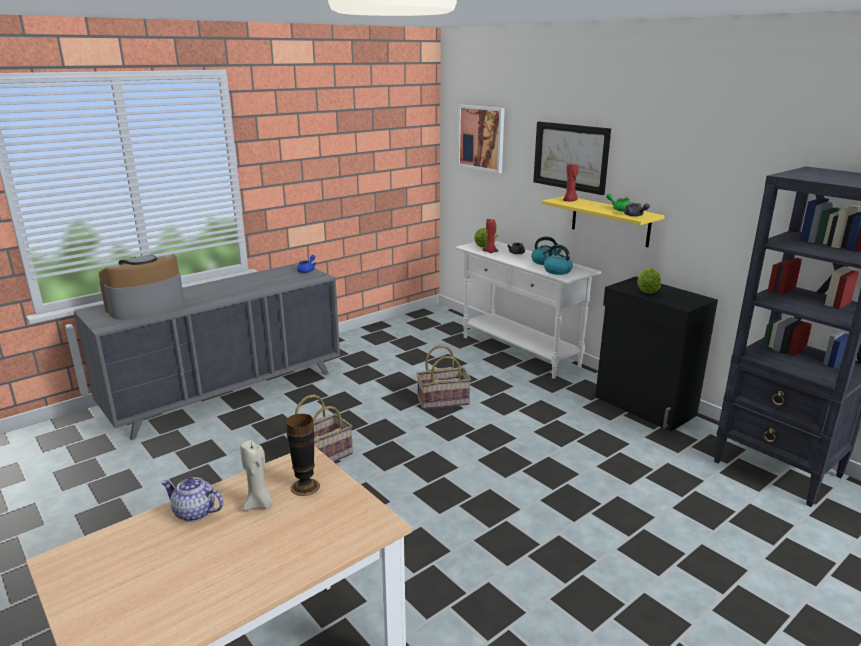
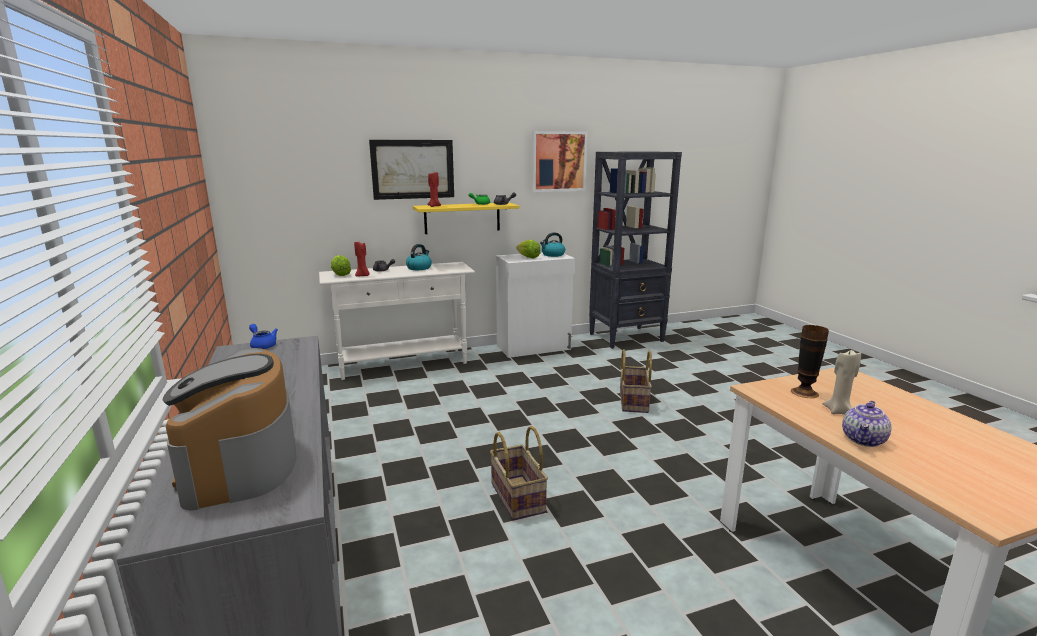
camera: 70 degrees left, 5 degrees down
basket [416,345,471,410] -> basket moved to [620,349,652,413]
picture [458,105,505,173] -> picture moved to [532,131,588,192]
kettle [543,245,573,275] -> kettle moved to [540,232,565,257]
black cabinet [595,276,718,432] -> white cabinet [496,252,575,358]

